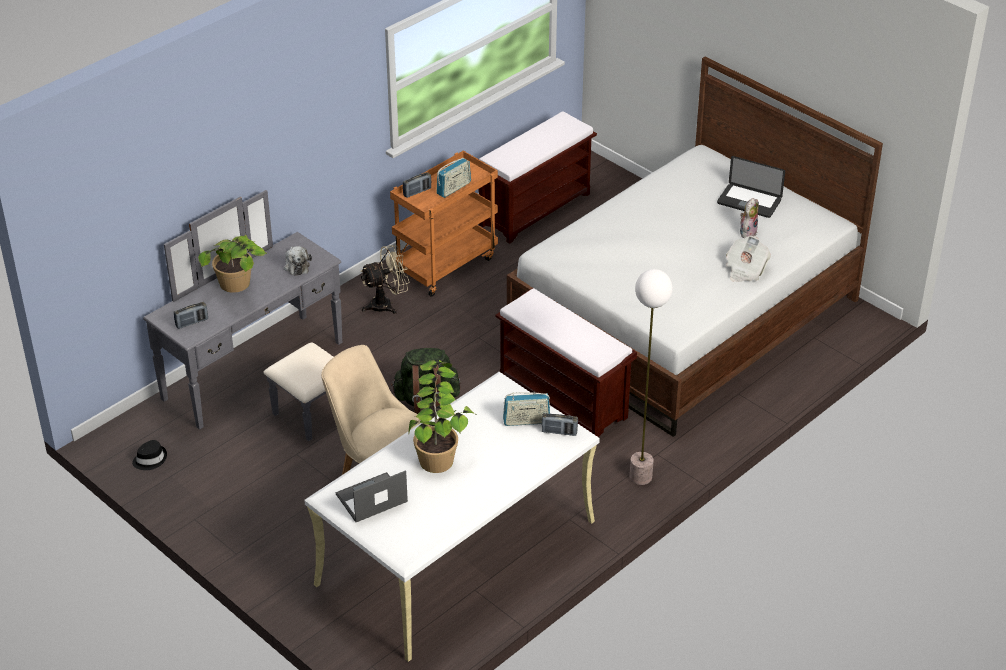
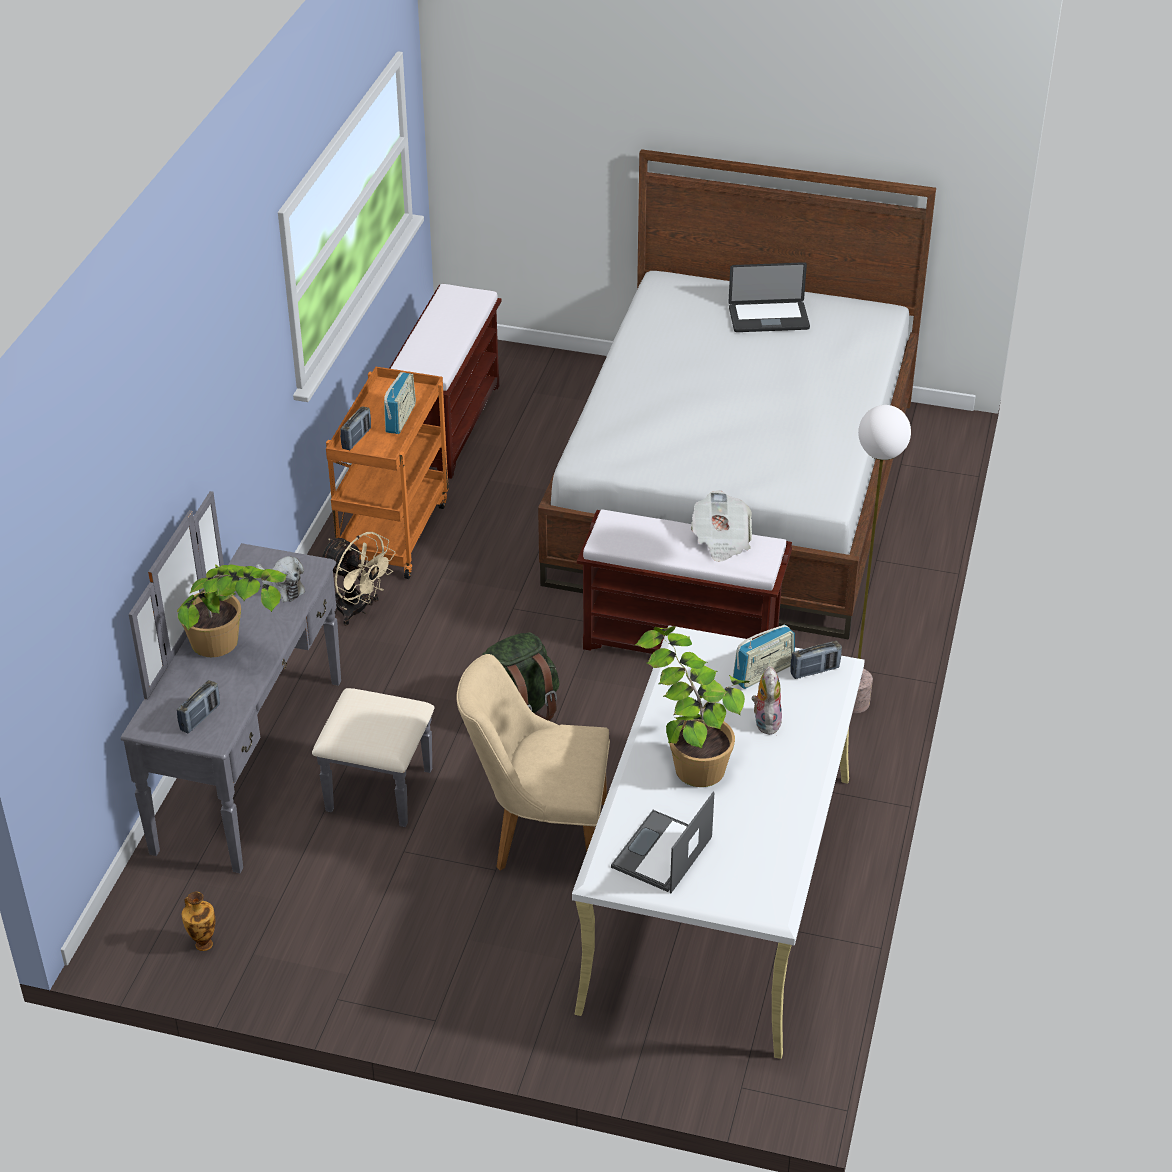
camera: 30 degrees left, 0 degrees up
black hat [132,440,167,470] -> vase [182,892,215,951]
beige fan [360,245,409,314] -> beige fan turned 90 degrees clockwise [323,532,395,626]
newspaper [726,236,770,282] -> newspaper moved to [691,490,752,562]
plush toy [740,198,759,239] -> plush toy moved to [752,666,782,735]

